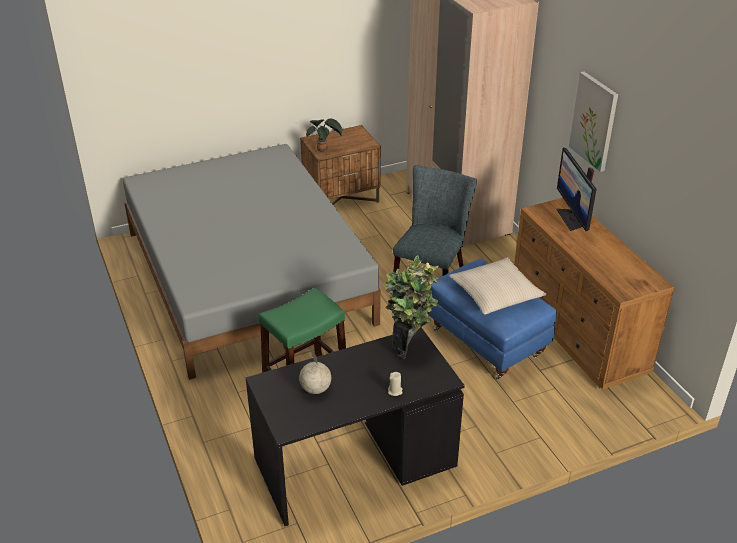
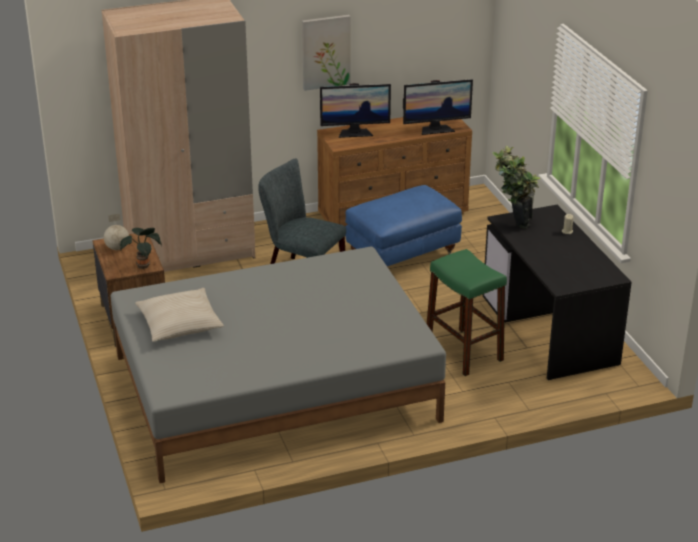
camera: 85 degrees left, 5 degrees down
globe [299,348,331,394] -> globe moved to [104,213,129,250]
beige pillow [449,257,547,315] -> beige pillow moved to [135,288,224,342]
none -> monitor [403,79,473,135]

